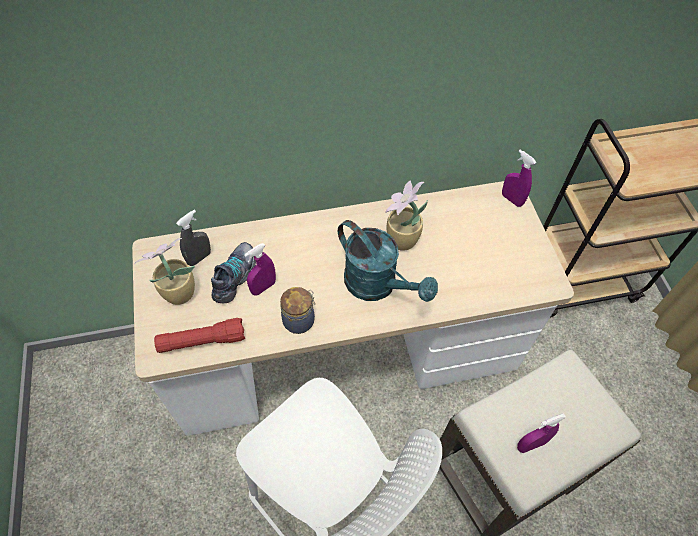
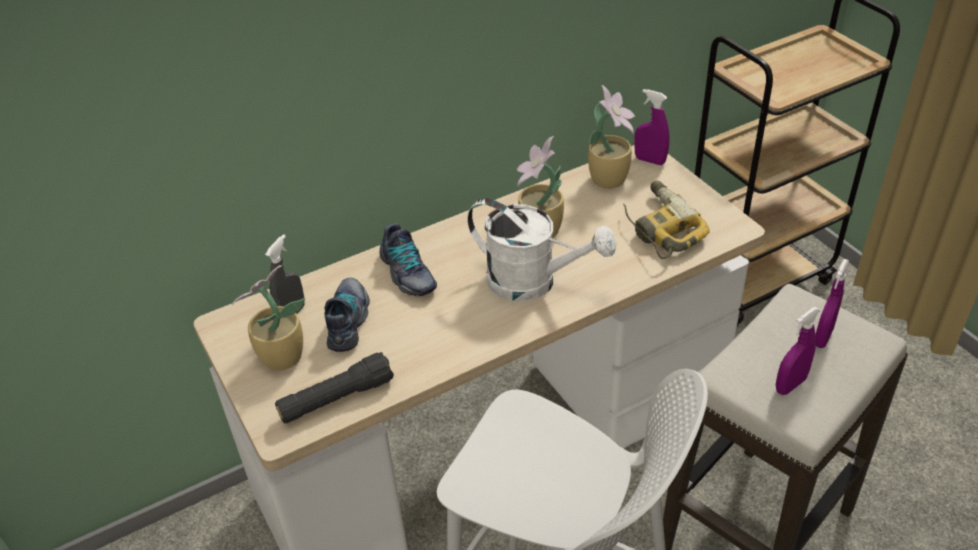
camera: 15 degrees left, 15 degrees down
red flashlight [154,318,245,353] -> black flashlight [275,352,394,423]
purple spray bottle [244,243,276,296] -> purple spray bottle moved to [815,259,849,348]
jar [280,287,315,334] -> none
turquoise watering can [338,220,438,302] -> white watering can [467,198,616,301]
none -> shoe [379,223,437,296]
none -> potted plant [588,85,635,189]
none -> power drill [623,181,710,259]

